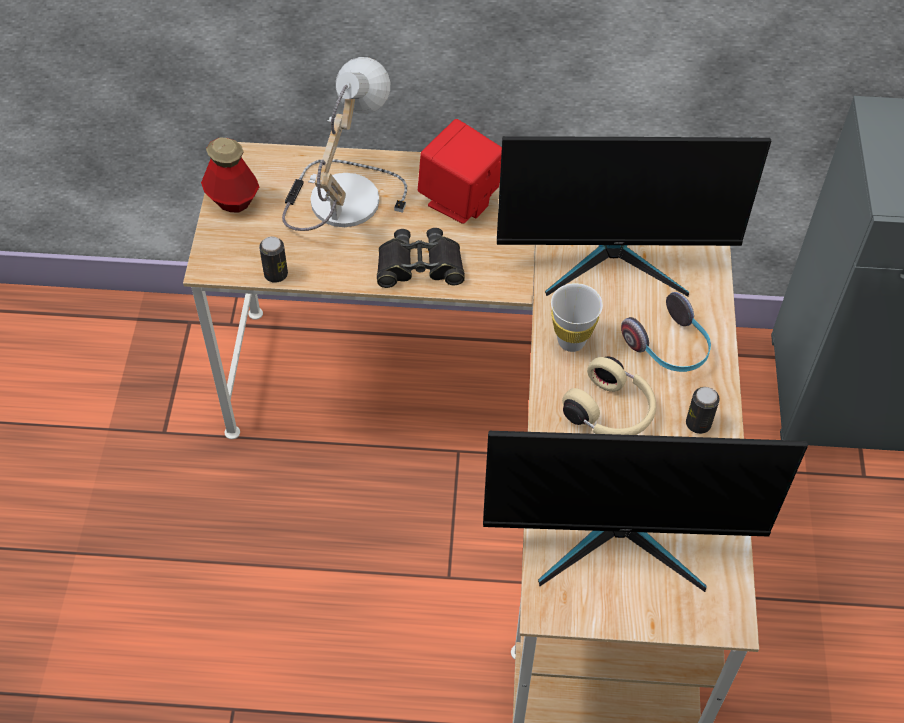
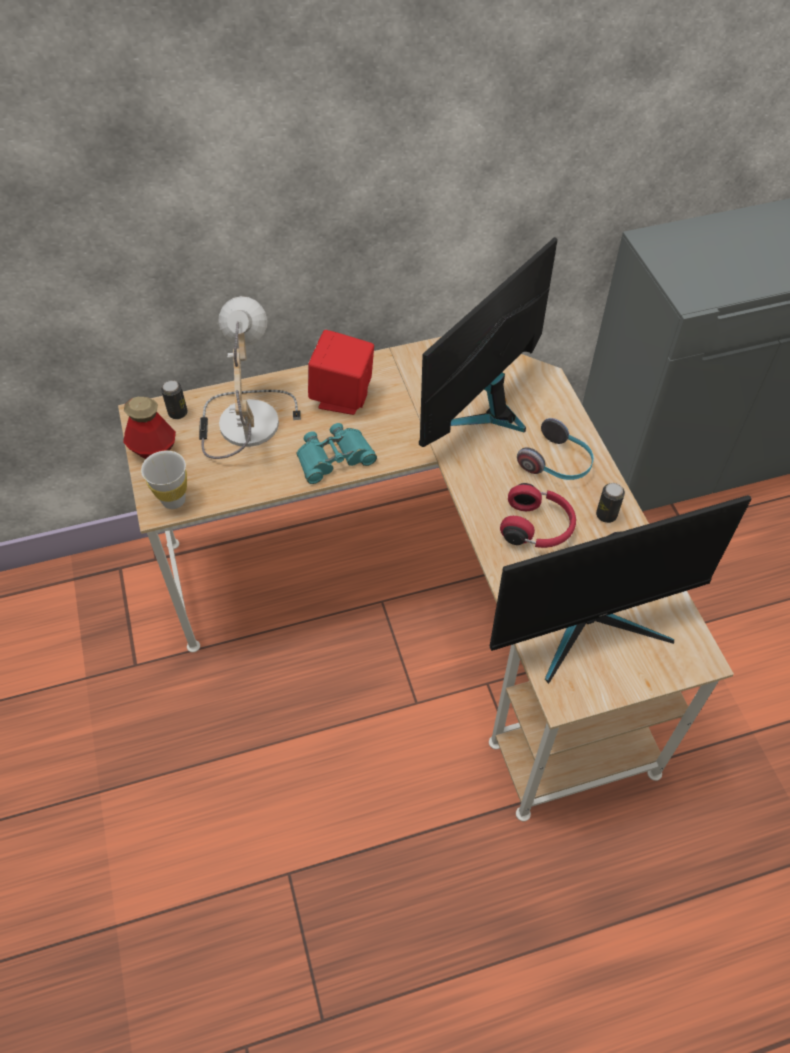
camera: 20 degrees left, 0 degrees up
can [259,236,288,283] -> can moved to [161,380,188,419]
black binoculars [377,228,465,288] -> turquoise binoculars [297,423,377,484]
monitor [497,136,771,296] -> monitor turned 150 degrees clockwise [419,237,558,447]
white cup [551,283,603,352] -> white cup moved to [141,450,187,509]
beige headphones [562,356,656,435] -> red headphones [500,483,576,548]

